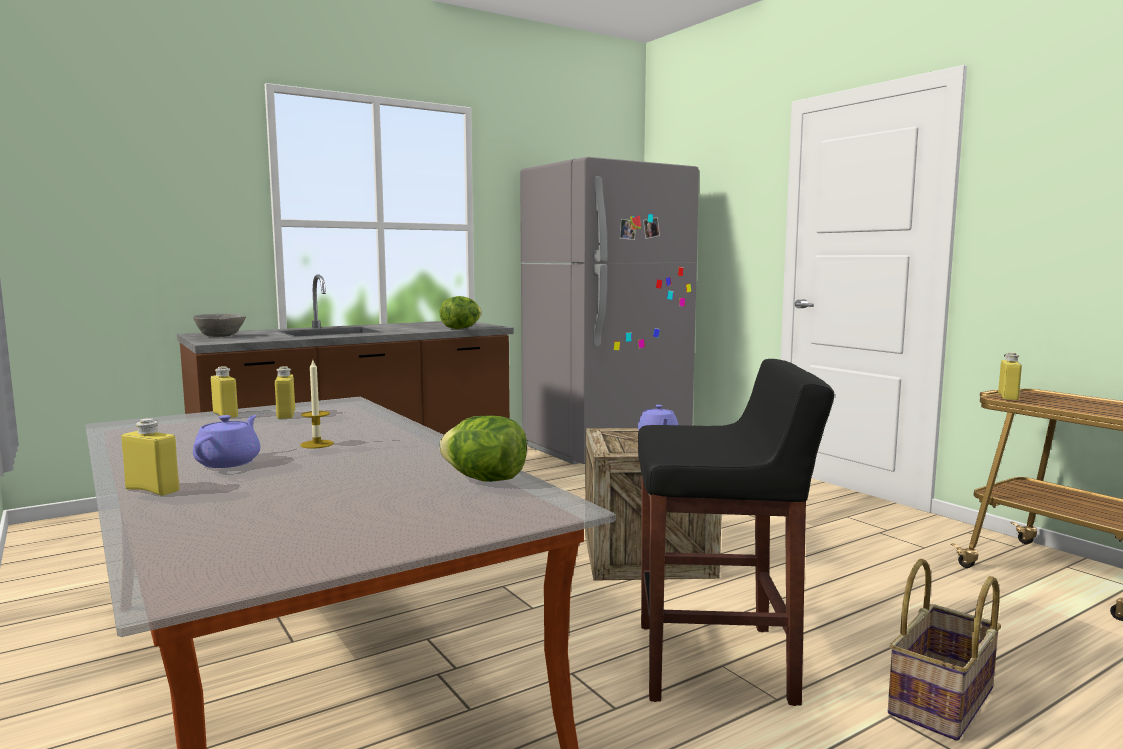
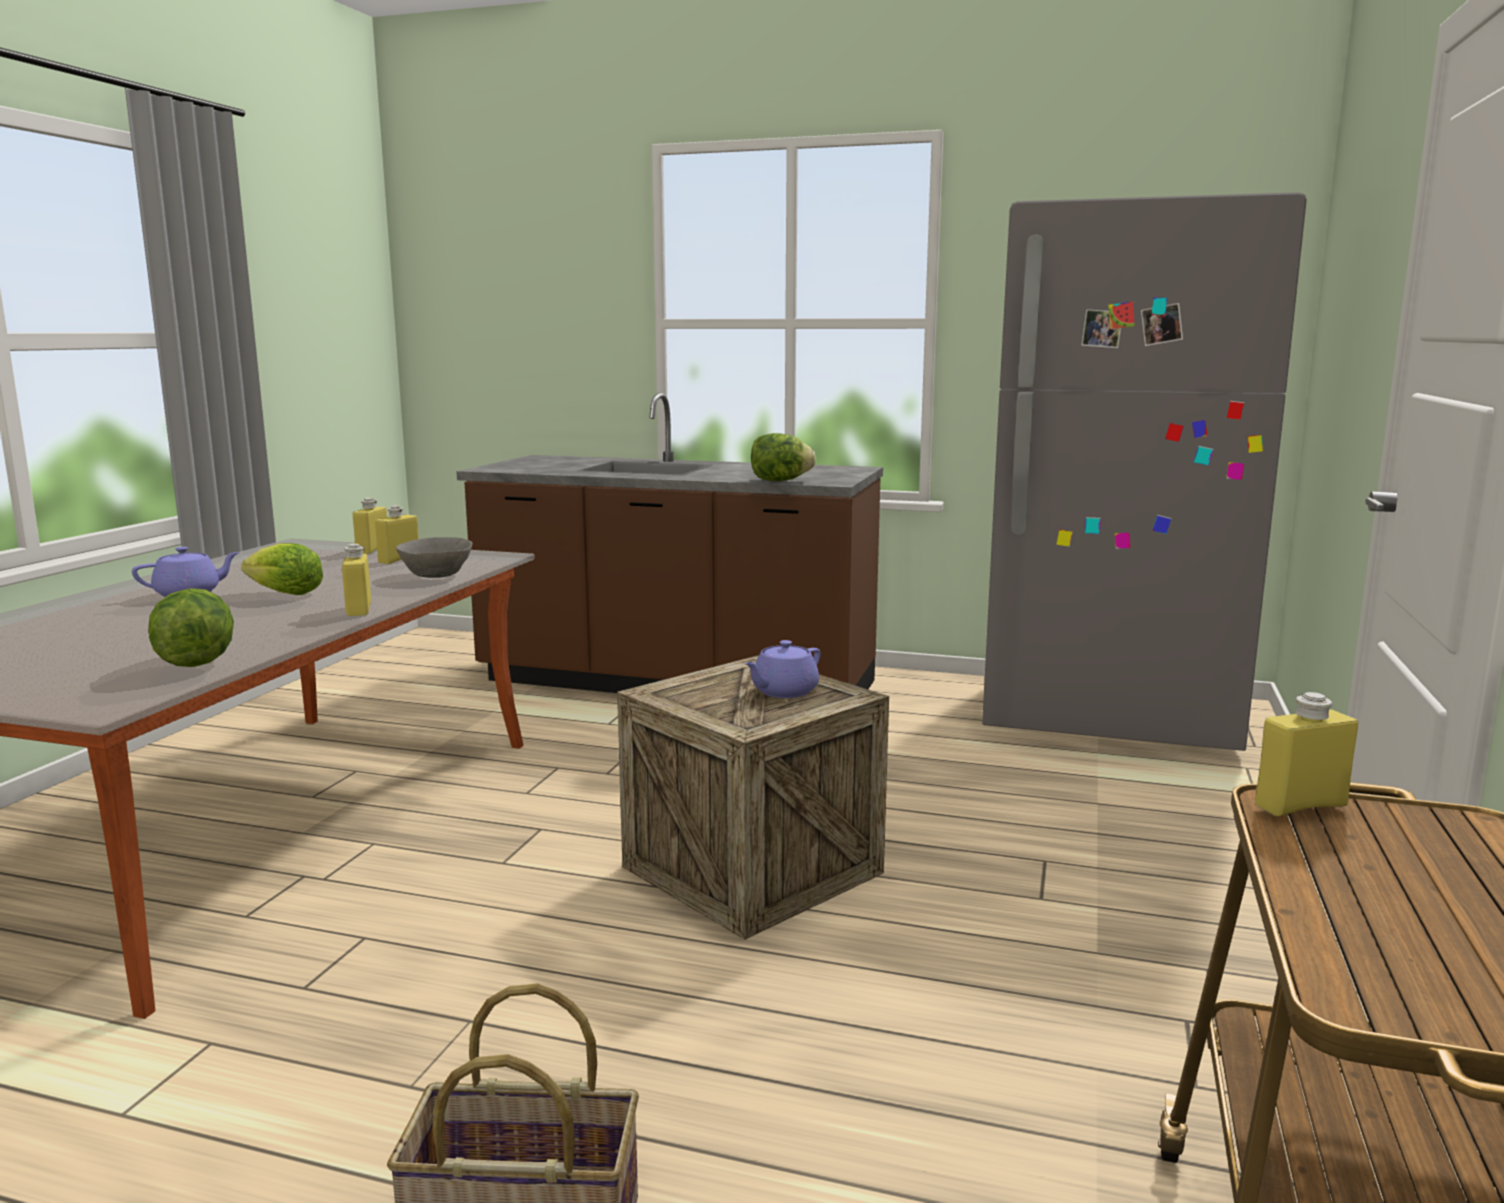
camera: 50 degrees right, 5 degrees up
yellow bottle [121,418,179,496] -> yellow bottle moved to [342,544,371,616]
grey bowl [193,314,246,337] -> grey bowl moved to [396,537,472,578]
candle [300,360,334,449] -> lettuce [241,543,323,595]
black stool [638,359,835,706] -> none

